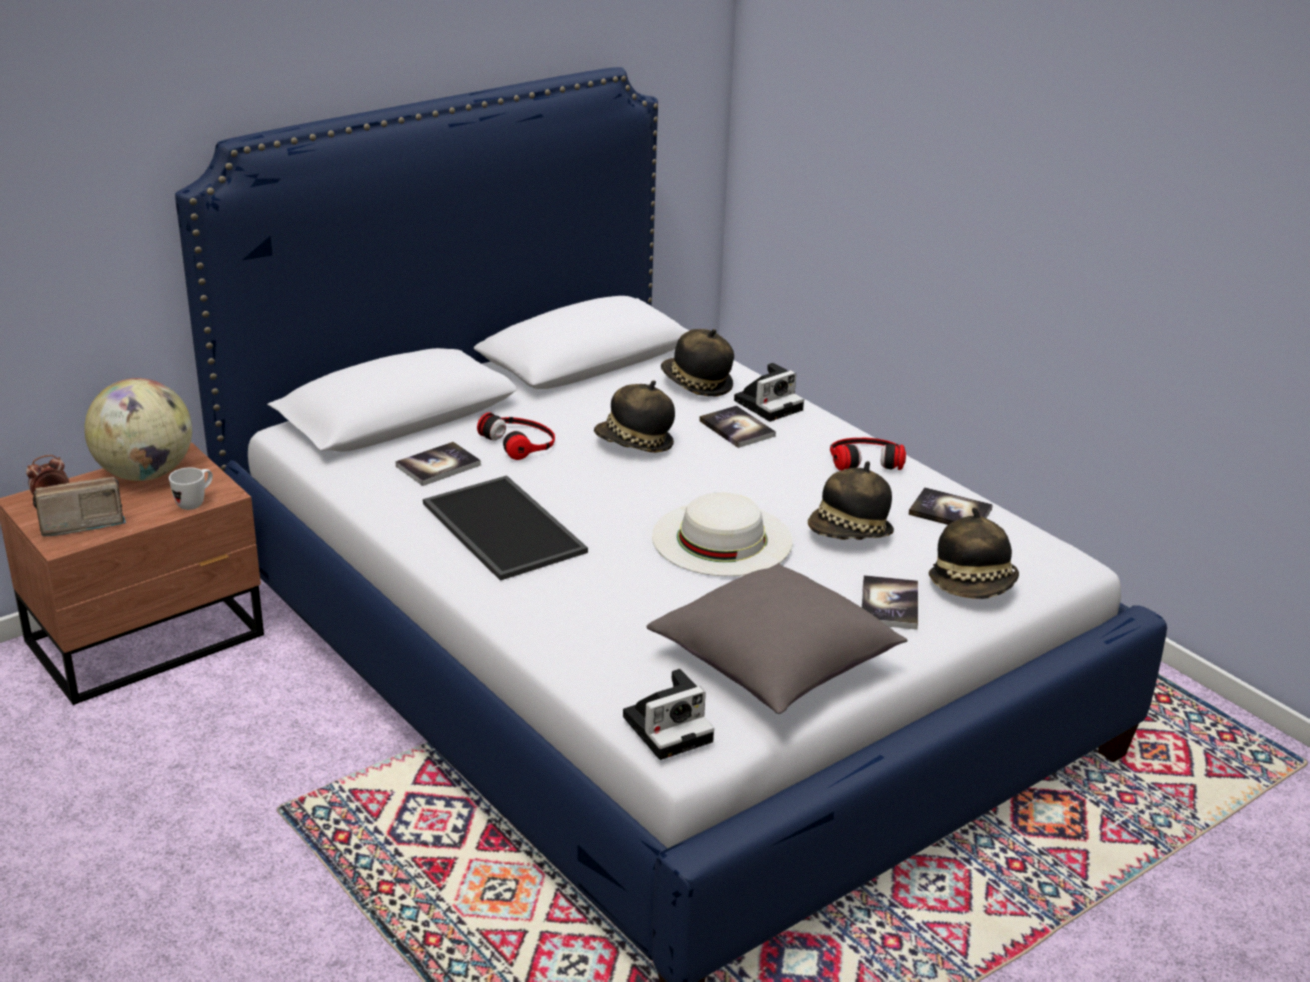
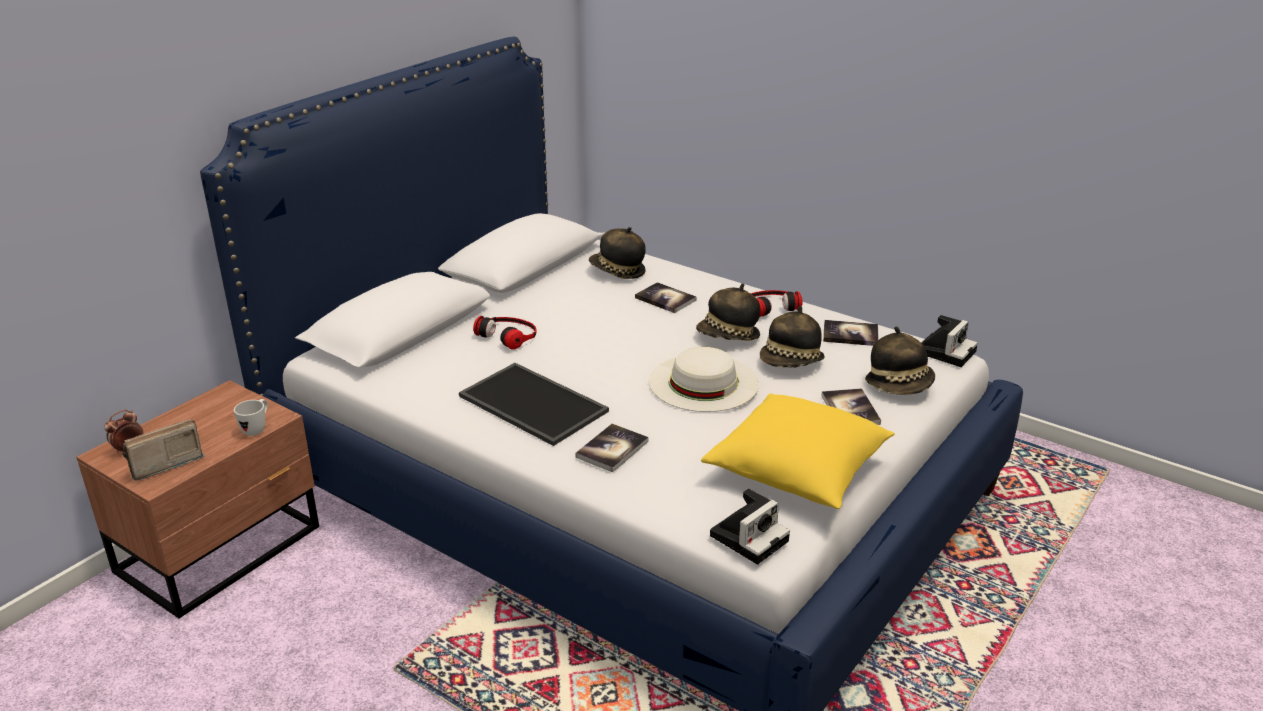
camera: 15 degrees left, 0 degrees up
globe [84,378,192,481] -> none
book [396,442,481,486] -> book moved to [575,424,648,473]
hat [594,380,675,453] -> hat moved to [696,283,760,341]
grey pillow [646,564,907,714] -> yellow pillow [701,393,895,509]
camera [734,363,804,422] -> camera moved to [922,315,978,367]

